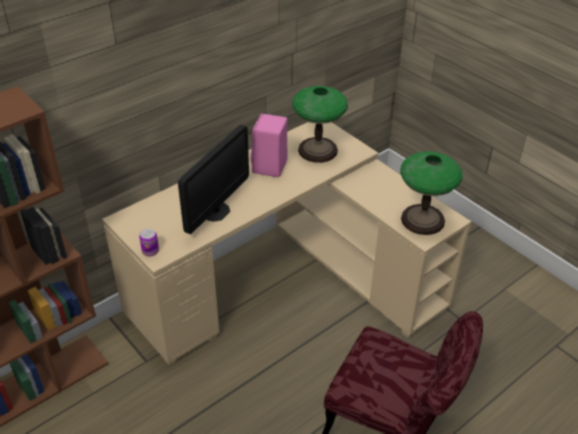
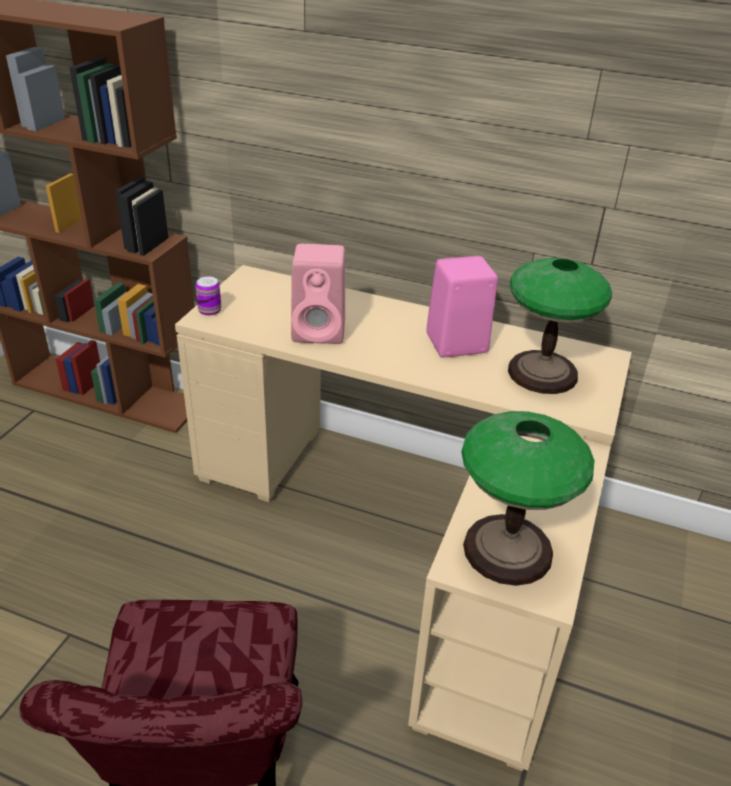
camera: 60 degrees right, 5 degrees down
monitor [178,125,249,234] -> pink speaker [291,244,345,344]

